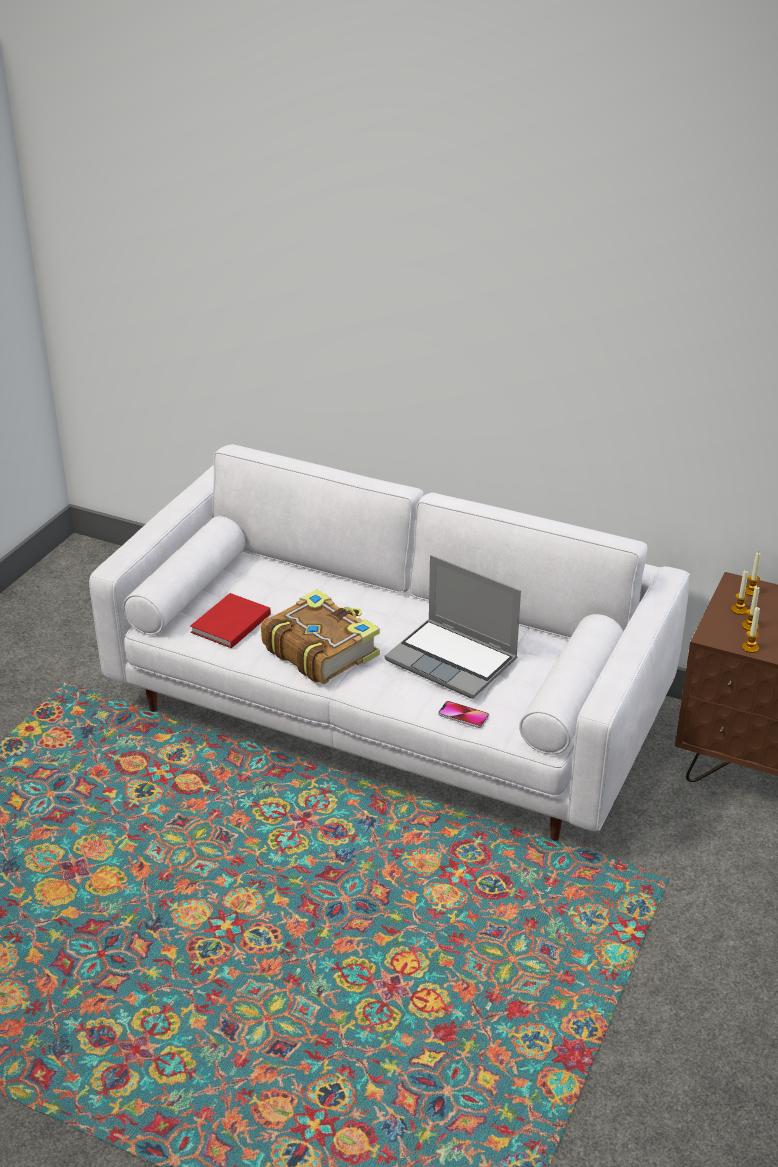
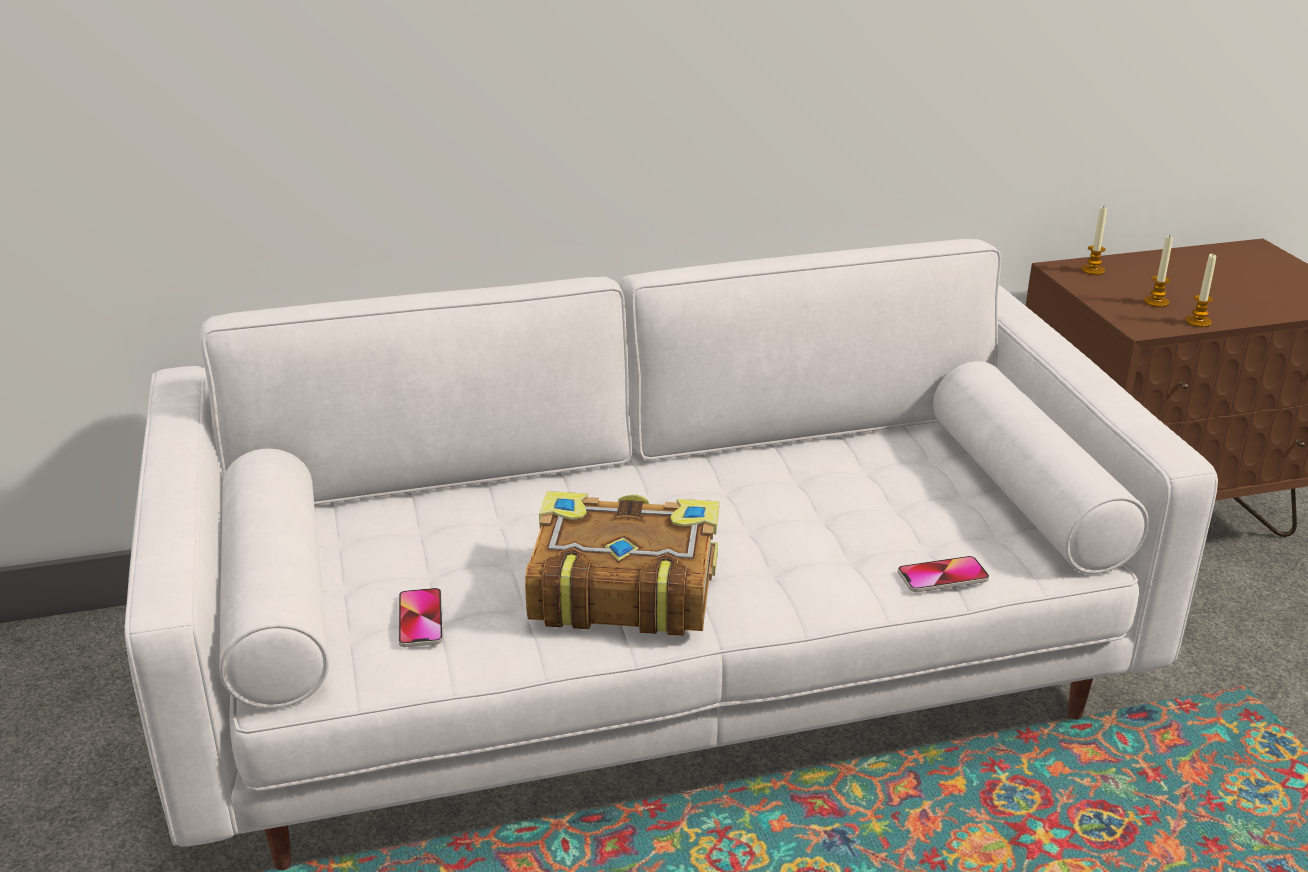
camera: 40 degrees left, 5 degrees down
red book [190,593,271,648] -> phone [398,588,443,647]
laptop [385,555,521,699] -> none
candle [731,571,748,615] -> none

